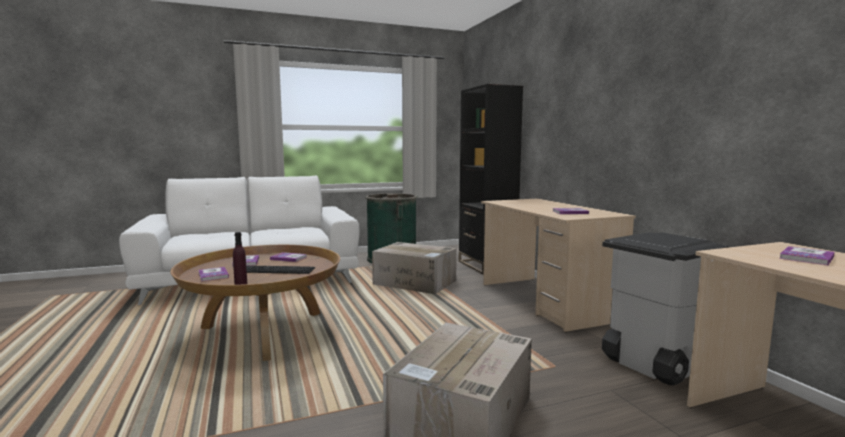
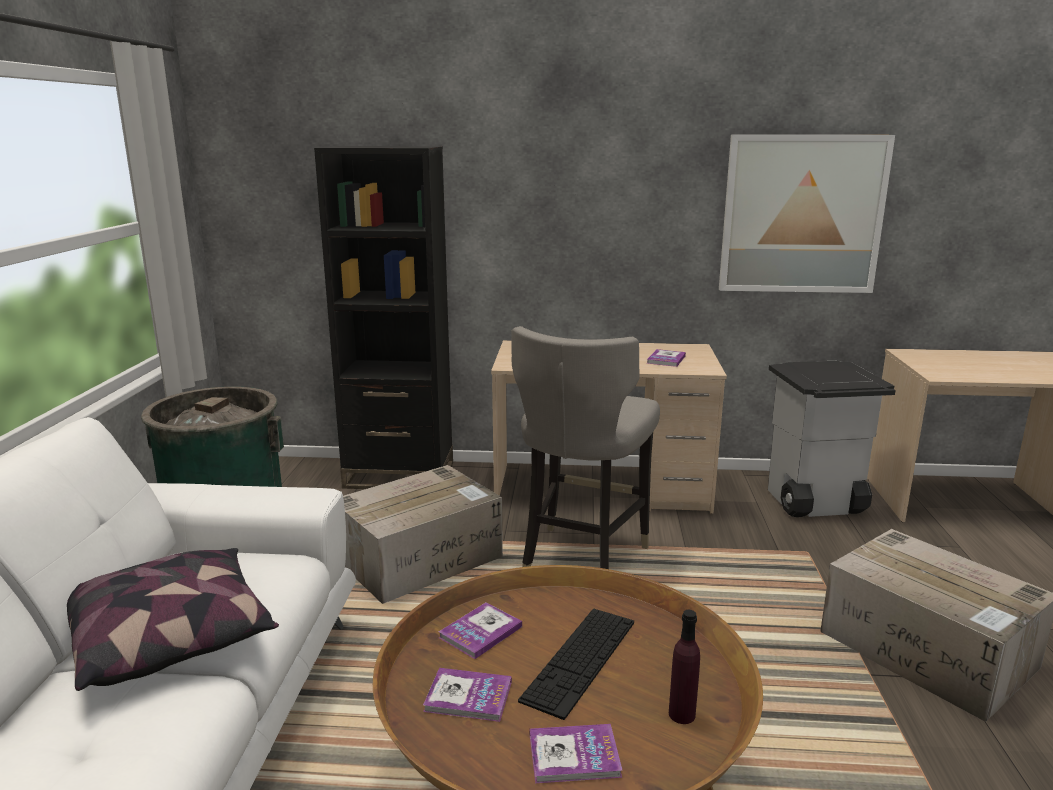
camera: 65 degrees left, 10 degrees up
book [779,246,835,265] -> none
none -> pillow [67,548,279,691]
none -> grey stool [512,326,660,569]
none -> picture [719,135,895,293]

